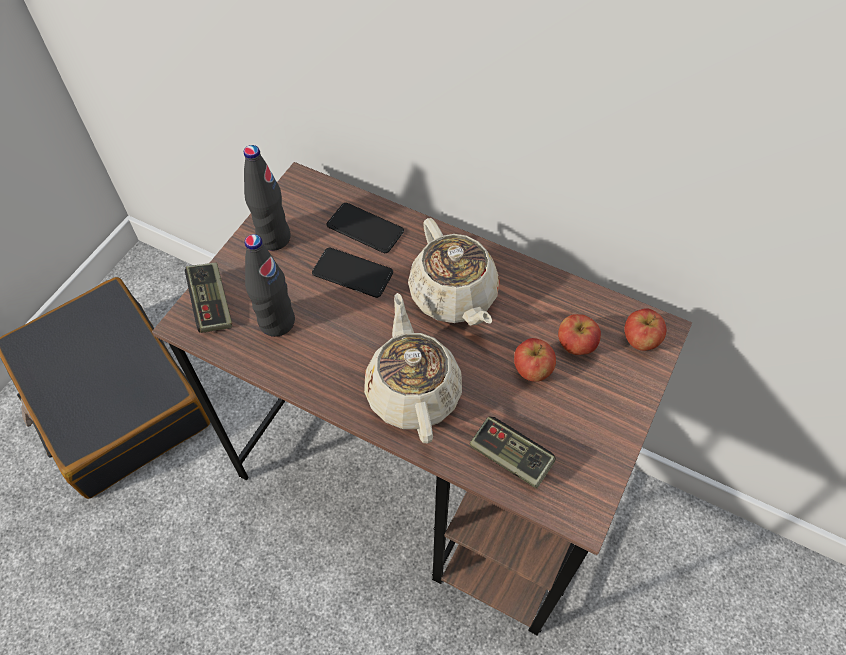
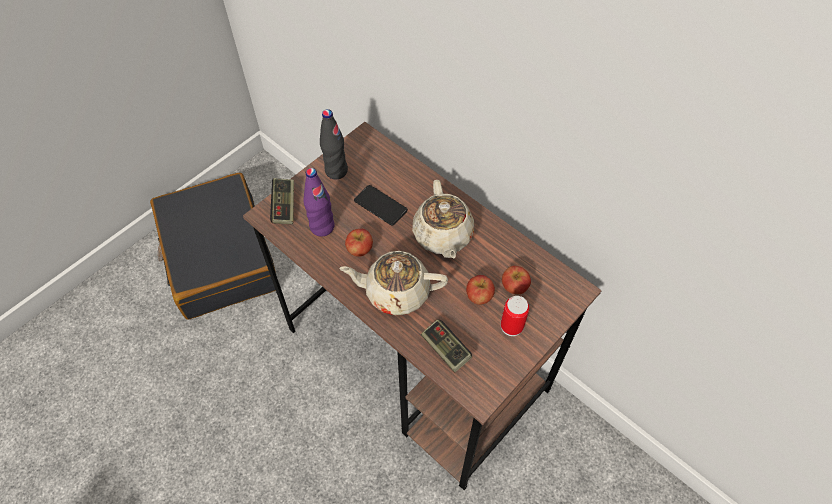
camera: 15 degrees right, 0 degrees up
black bottle [245,234,295,337] -> purple bottle [303,168,334,237]
phone [327,203,404,253] -> none
beige teapot [364,293,462,444] -> beige teapot turned 90 degrees counterclockwise [339,251,448,315]
apple [624,308,667,351] -> apple moved to [345,229,373,257]
none -> can [501,296,529,336]

